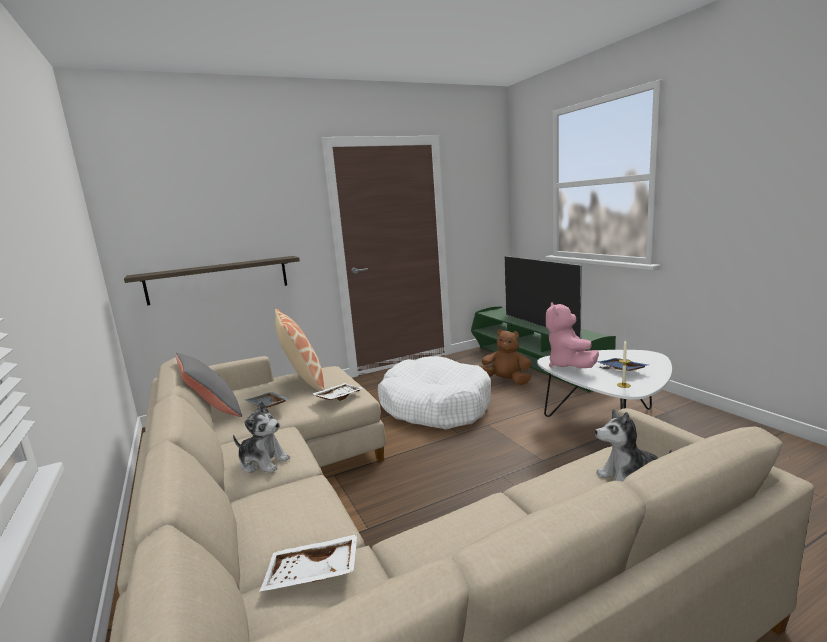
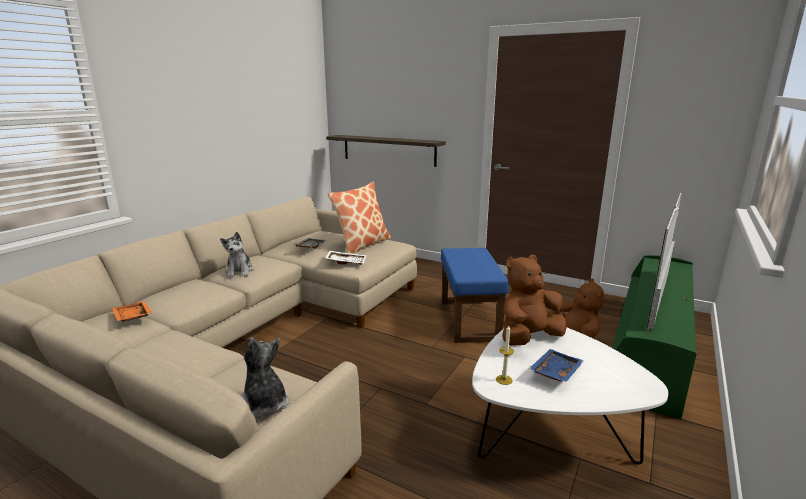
camera: 55 degrees right, 5 degrees up
grey pillow [175,353,242,417] -> none
white tray [259,534,358,592] -> orange tray [112,301,152,322]
white dog bed [378,356,491,429] -> blue ottoman [441,248,509,343]
pink plush toy [546,302,599,368] -> brown plush toy [502,254,566,346]

